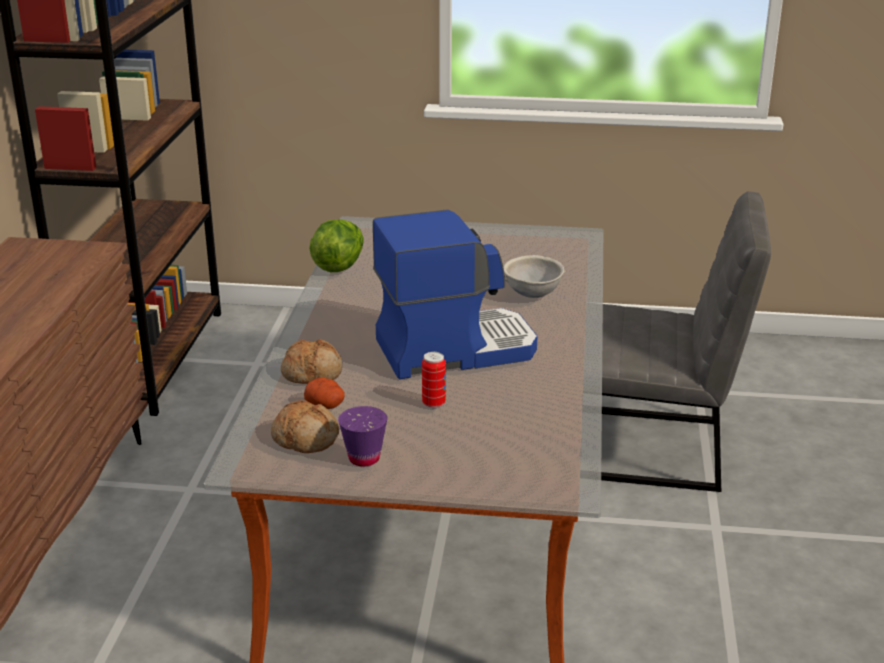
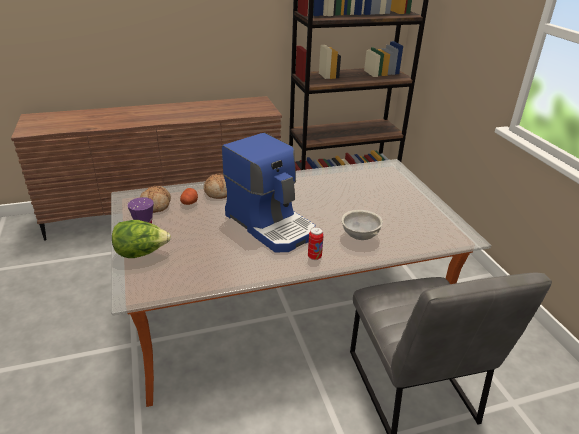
camera: 65 degrees right, 5 degrees up
lettuce [309,219,364,272] -> lettuce moved to [112,220,171,258]
can [422,352,446,408] -> can moved to [308,227,324,260]

